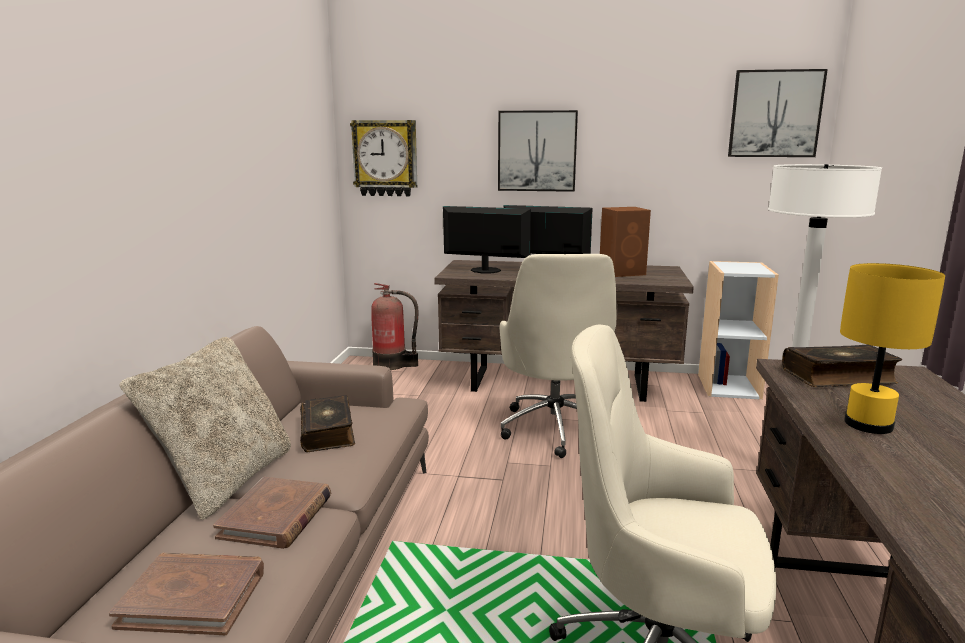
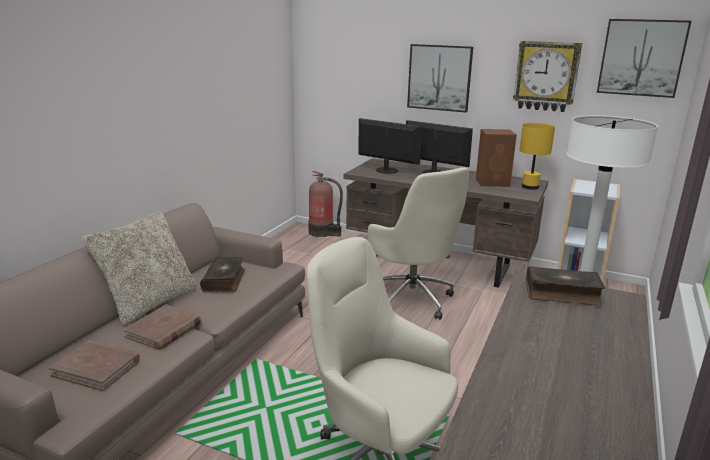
camera: 15 degrees right, 5 degrees up
wall clock [350,120,417,196] -> wall clock moved to [513,41,582,112]
beige office chair [500,254,617,458] -> beige office chair turned 45 degrees counterclockwise [368,168,469,320]
yellow table lamp [840,263,945,434] -> yellow table lamp moved to [520,123,555,190]

